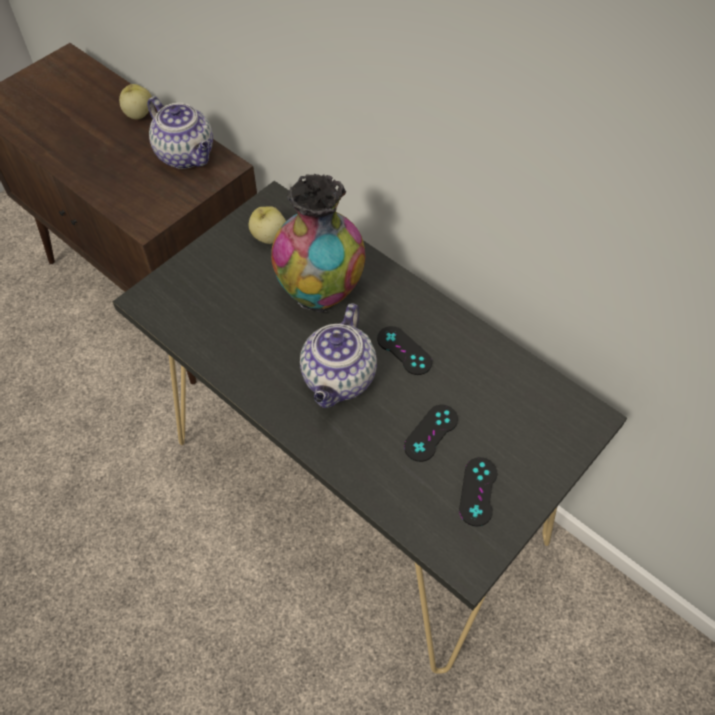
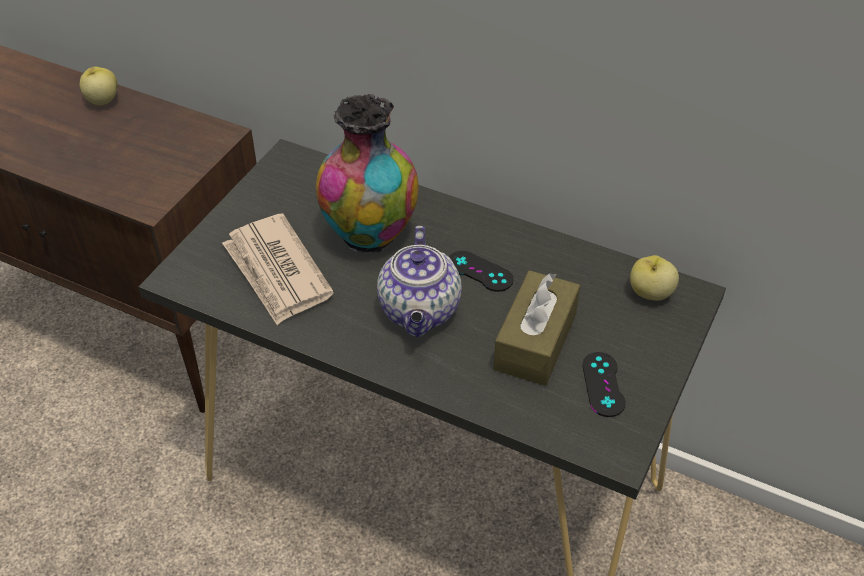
camera: 15 degrees left, 10 degrees down
teapot [147,96,213,169] -> none
apple [249,206,286,244] -> apple moved to [630,255,679,301]
black game controller [404,405,458,462] -> brown tissue box [493,270,580,386]
none -> newspaper [222,213,334,325]

